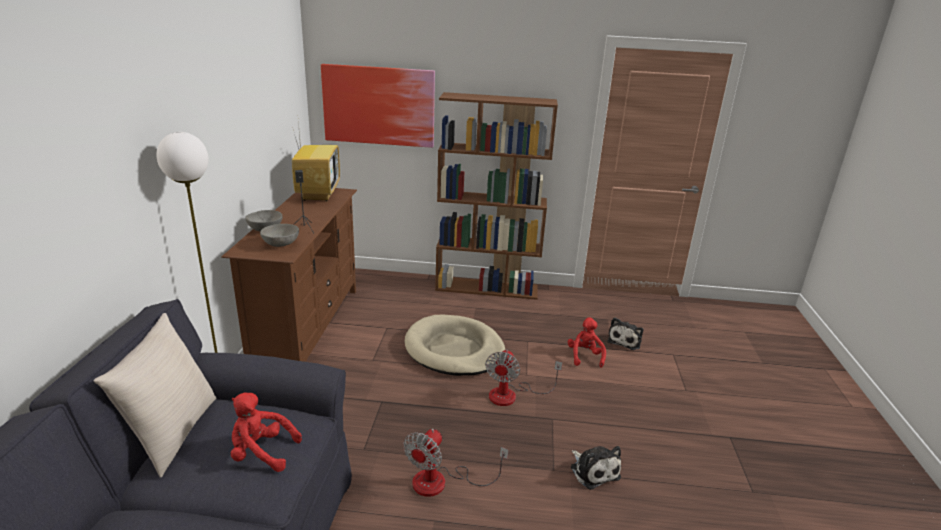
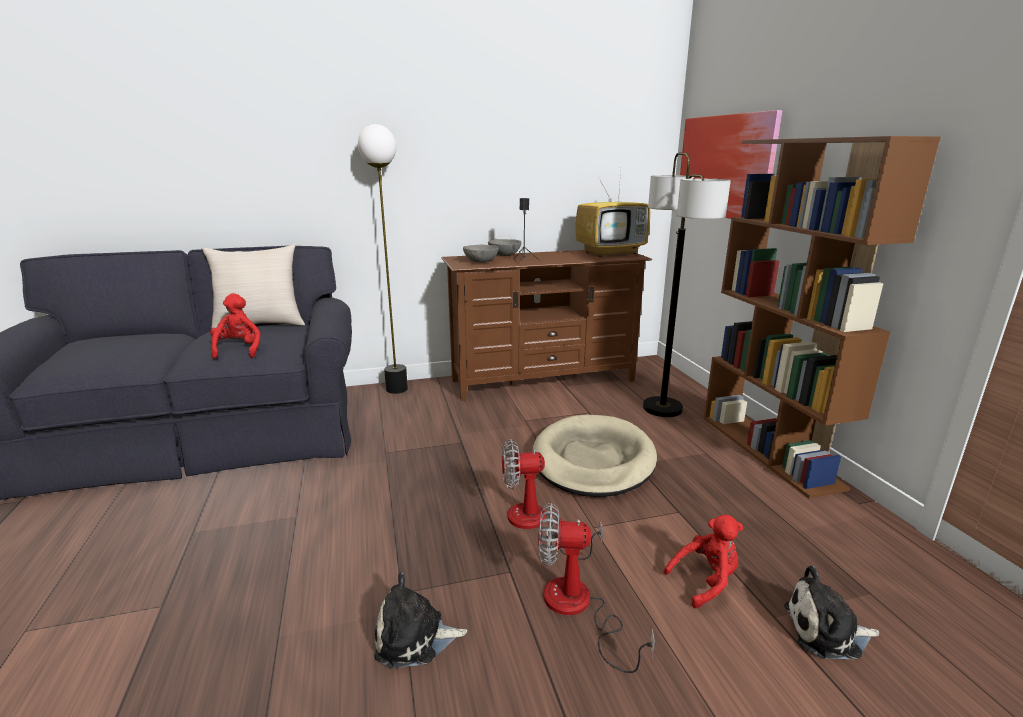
camera: 70 degrees right, 5 degrees down
fan [404,429,509,497] -> fan moved to [538,503,655,673]
plush toy [571,446,621,490] -> plush toy turned 45 degrees clockwise [374,572,467,668]
none -> floor lamp [643,153,731,417]

